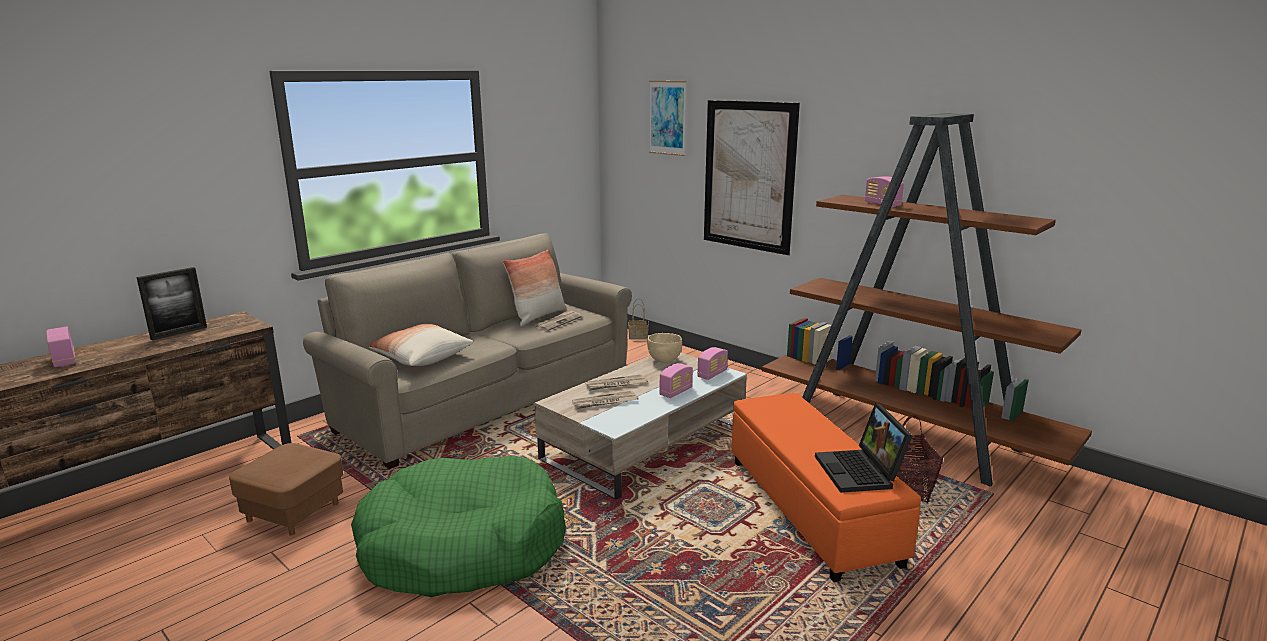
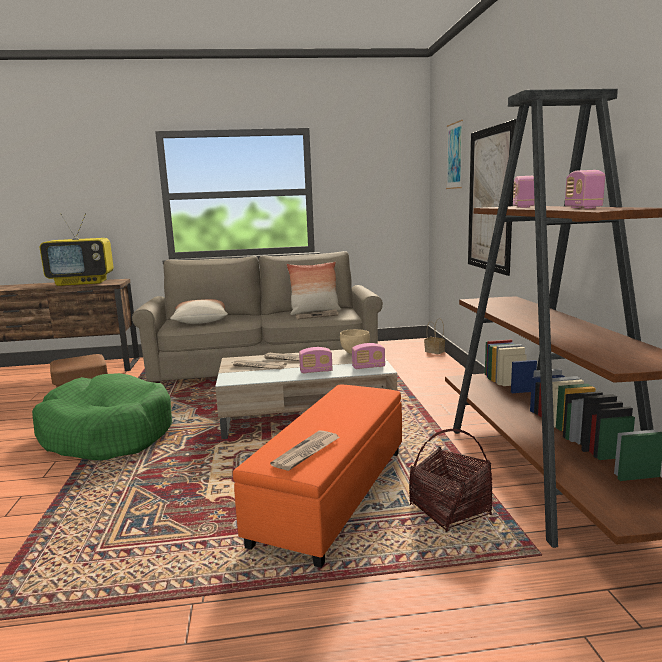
camera: 40 degrees right, 5 degrees down
radio [46,327,75,367] -> radio moved to [565,170,605,209]
picture frame [137,267,207,340] -> television [40,213,114,286]
laptop [815,403,913,493] -> newspaper [270,430,340,471]

